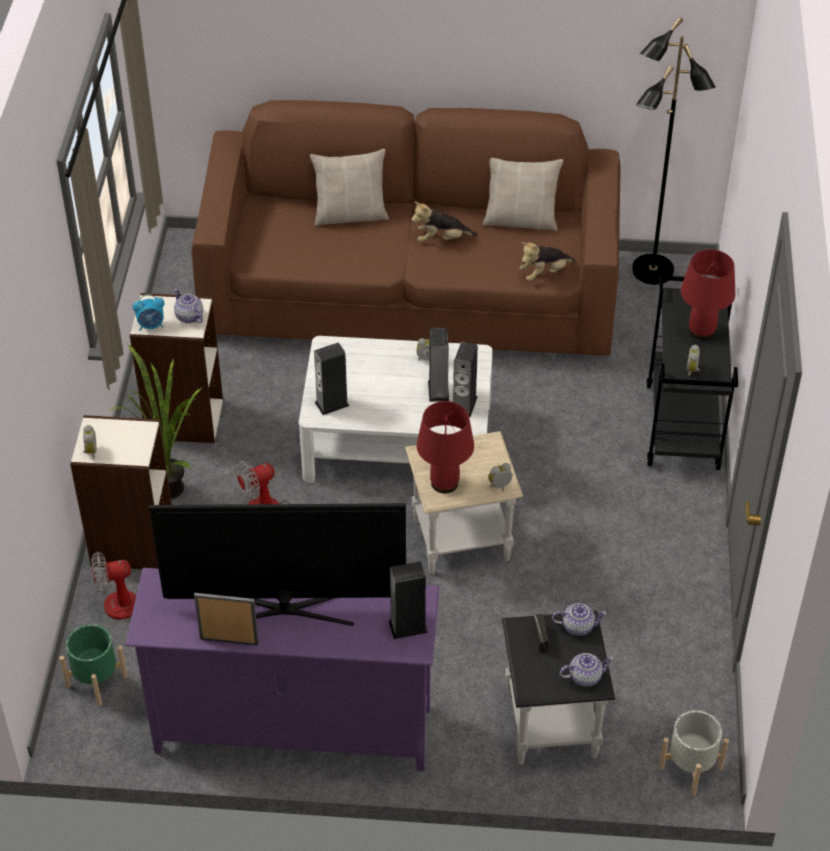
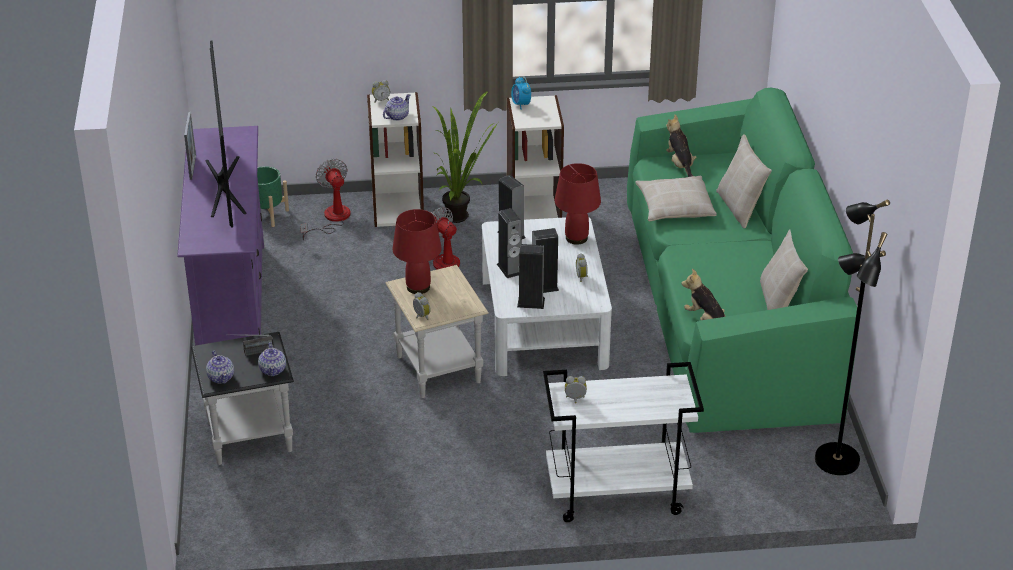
camera: 80 degrees right, 10 degrees down
teapot [173,288,203,323] -> teapot moved to [383,94,411,121]
brown sofa [191,100,621,356] -> green sofa [627,88,860,433]
speaker [388,561,428,639] -> speaker moved to [497,208,522,278]
plush toy [411,202,477,242] -> plush toy moved to [666,115,697,177]
black cart [646,276,738,470] -> white cart [543,362,704,522]
grey planter [659,710,729,796] -> none
red table lamp [681,249,735,340] -> red table lamp moved to [555,163,601,245]
none -> beige pillow [635,176,717,221]

